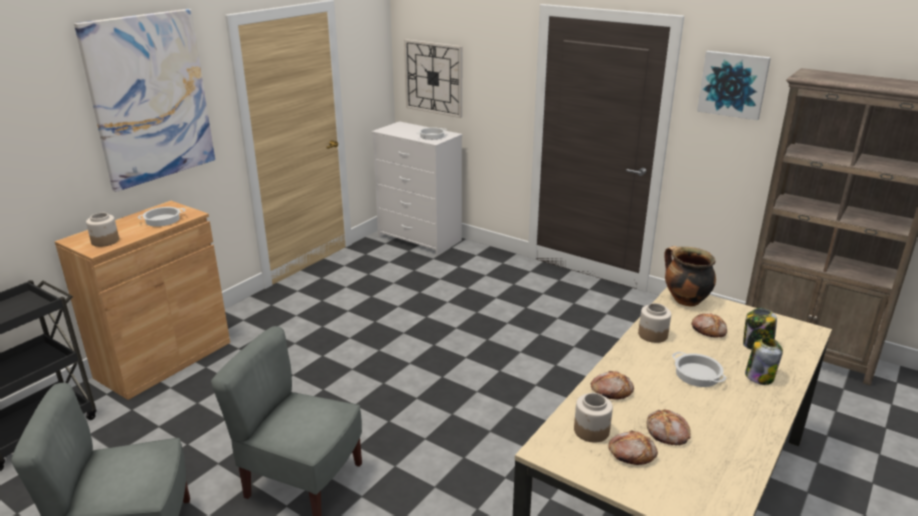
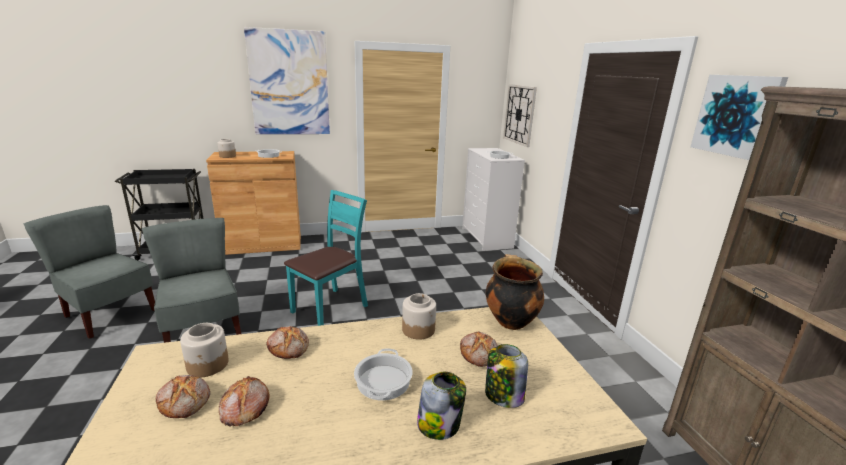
camera: 40 degrees right, 5 degrees down
none -> turquoise chair [284,190,368,326]

